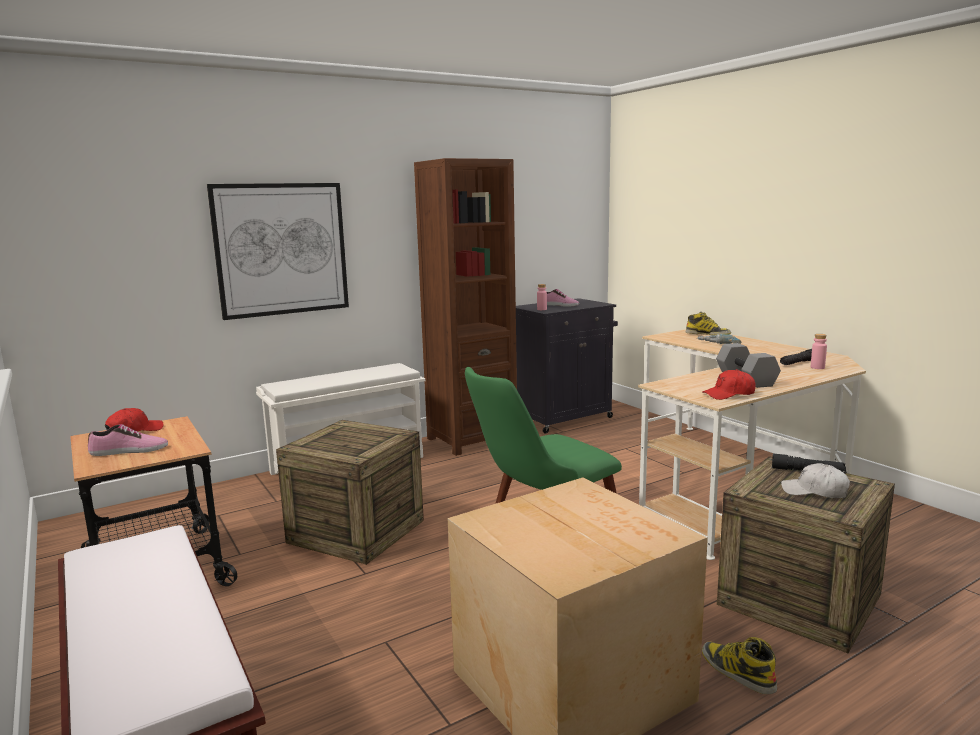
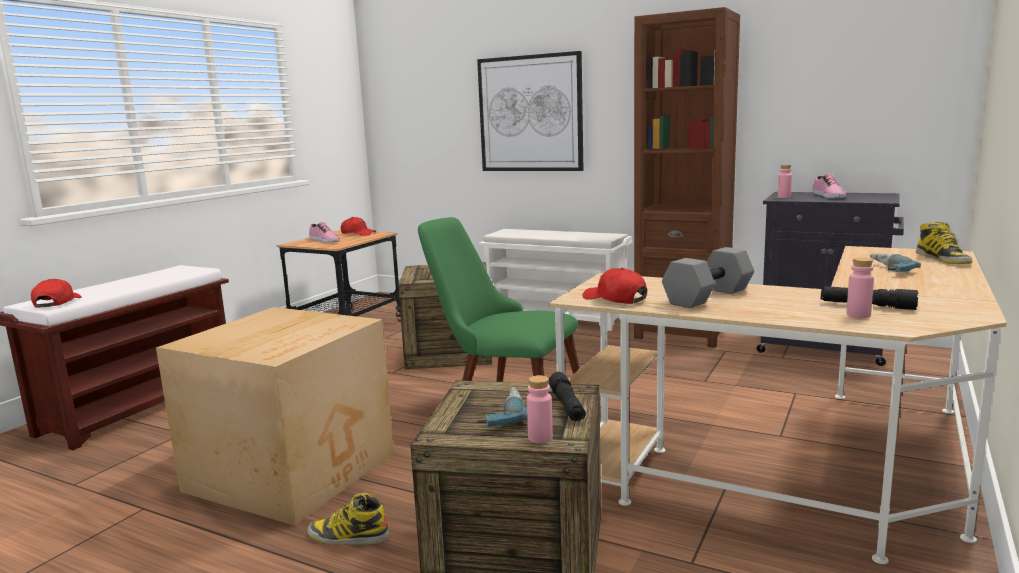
camera: 60 degrees right, 0 degrees up
boot [702,637,777,694] -> boot turned 105 degrees counterclockwise [308,493,390,545]
white cap [781,463,850,498] -> power drill [477,387,527,427]
none -> red cap [31,279,82,308]
none -> pink bottle [527,375,553,444]

